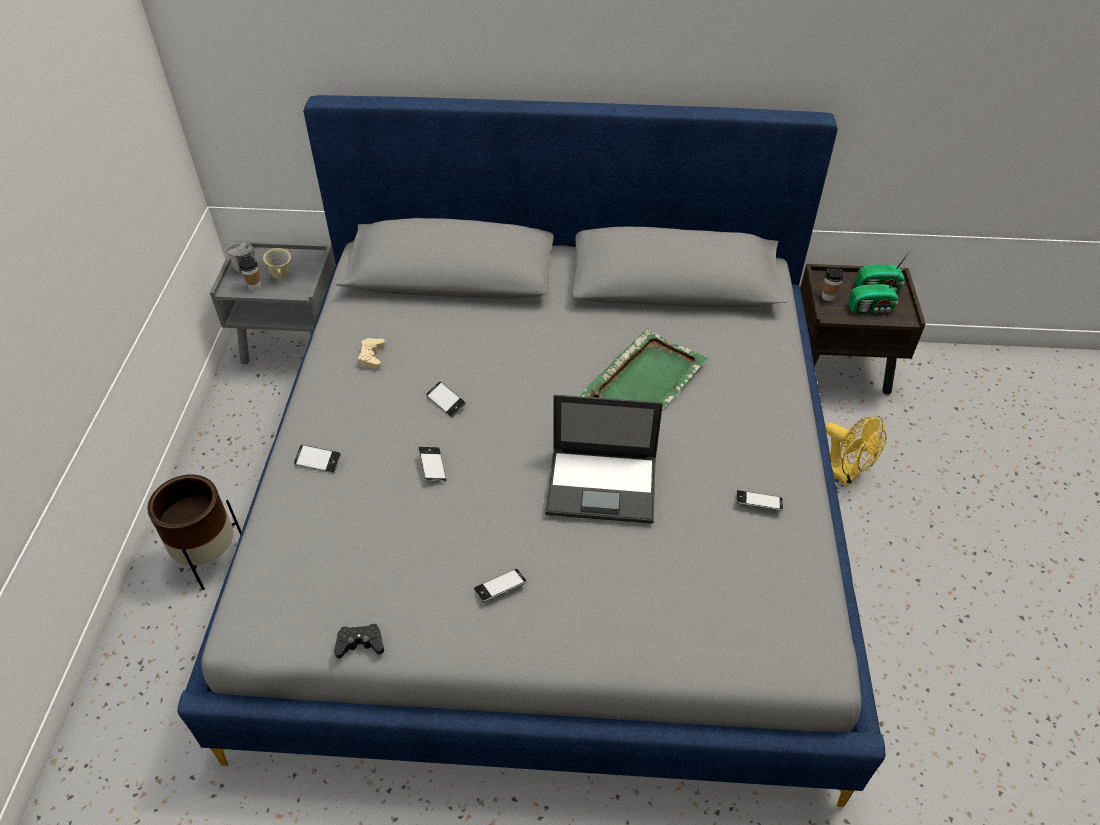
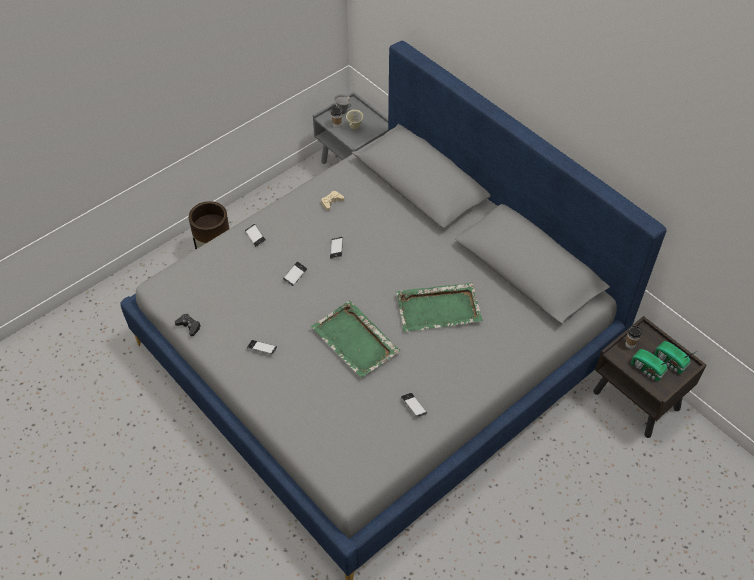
camera: 45 degrees right, 5 degrees up
laptop [545,395,663,524] -> green tray [311,301,400,378]
yellow fan [825,415,887,486] -> none

